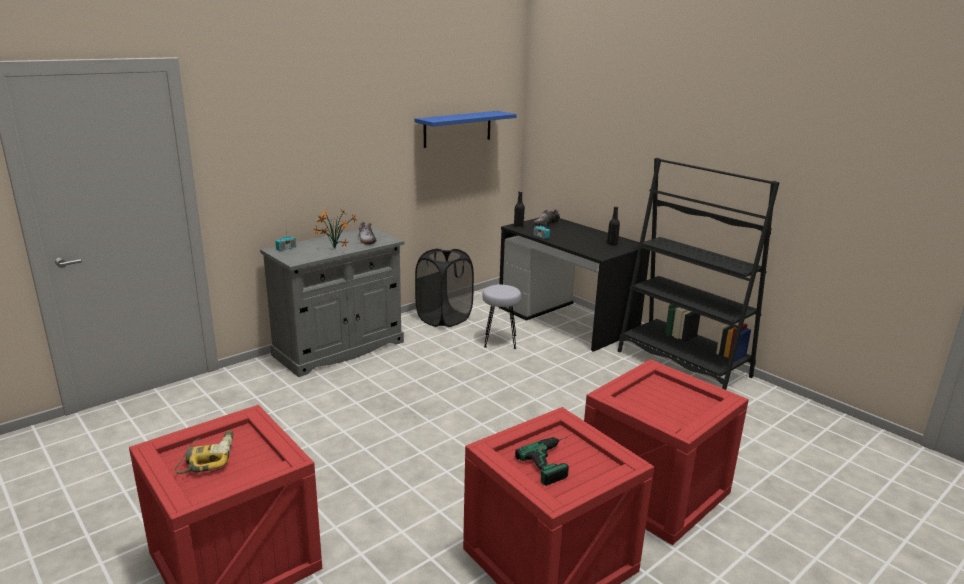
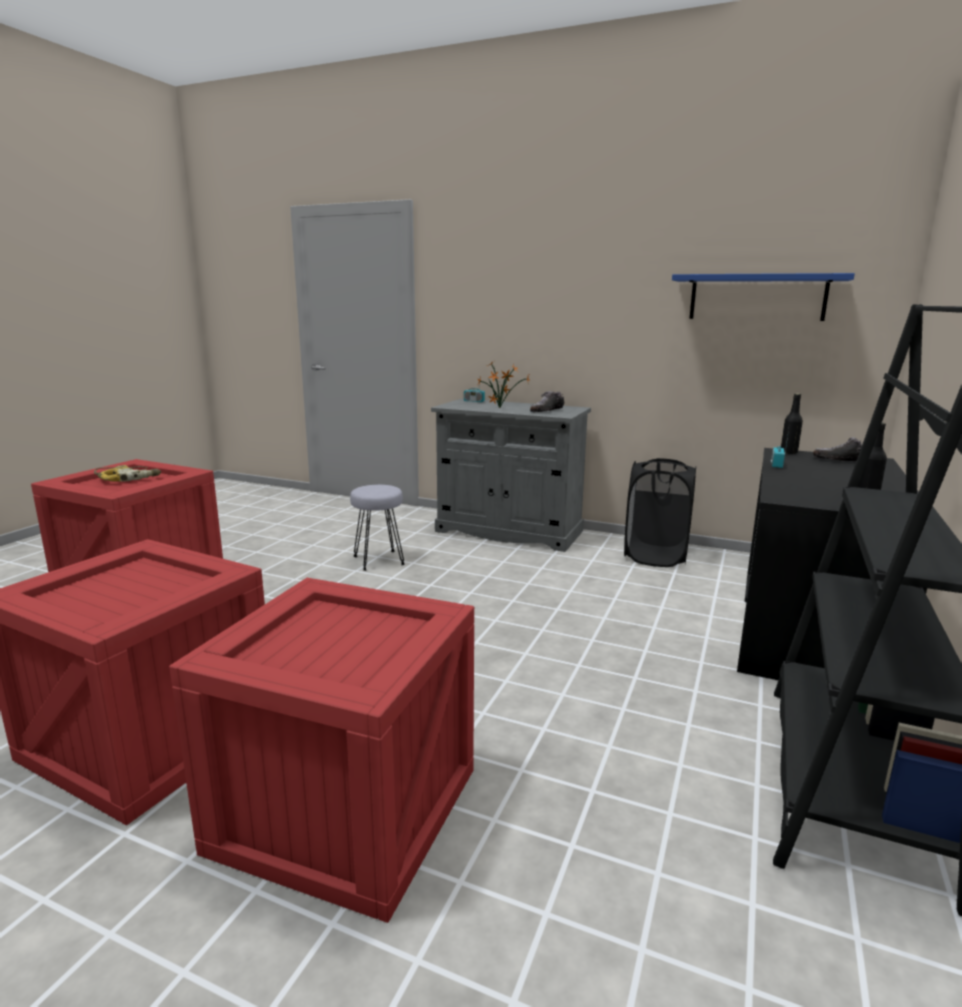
camera: 65 degrees right, 5 degrees down
grey stool [482,285,521,349] -> grey stool moved to [350,485,405,571]
power drill [515,437,569,486] -> none

